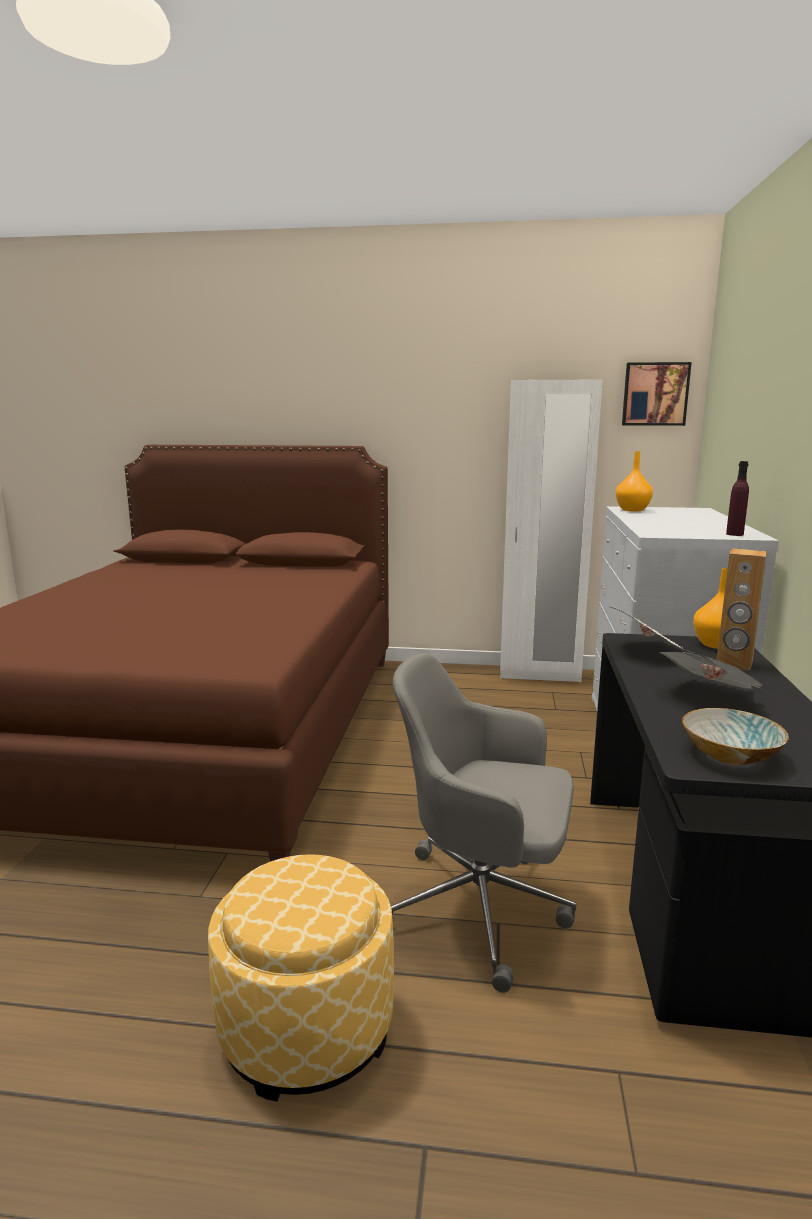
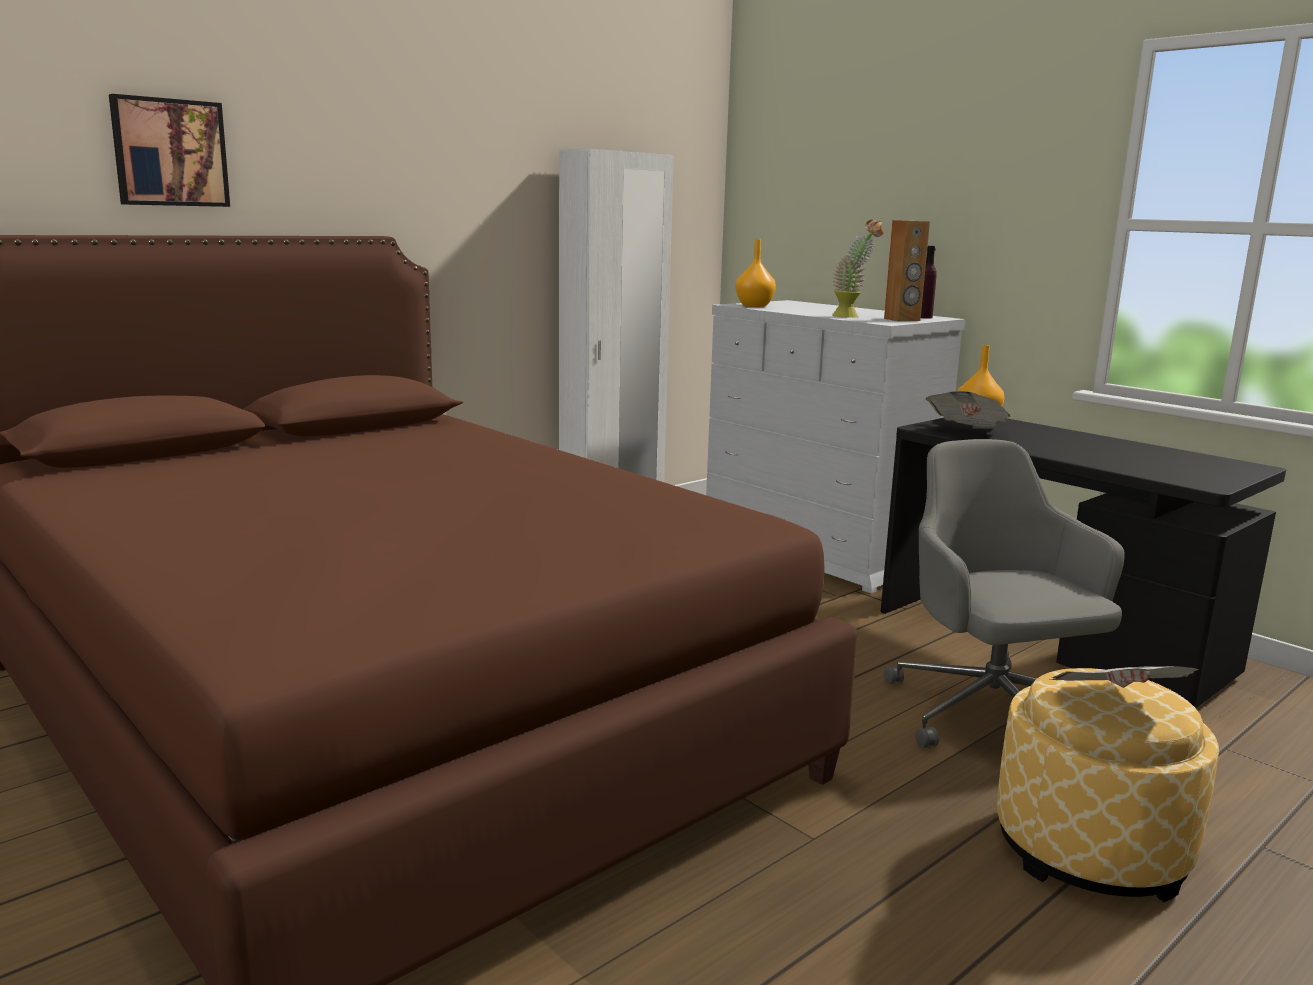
camera: 50 degrees left, 0 degrees up
grey office chair [391,653,576,993] -> grey office chair turned 105 degrees clockwise [884,439,1125,748]
picture [622,362,692,426] -> picture moved to [109,94,230,207]
newspaper [659,652,763,688] -> newspaper moved to [1051,666,1198,688]
bowl [682,708,789,765] -> none
brown speaker [716,549,767,670] -> brown speaker moved to [884,220,930,321]
none -> potted plant [833,220,884,318]

